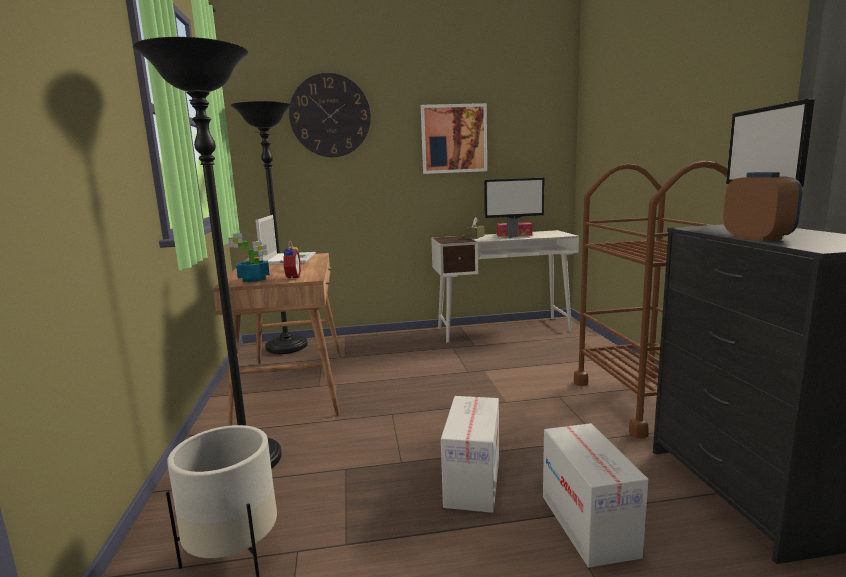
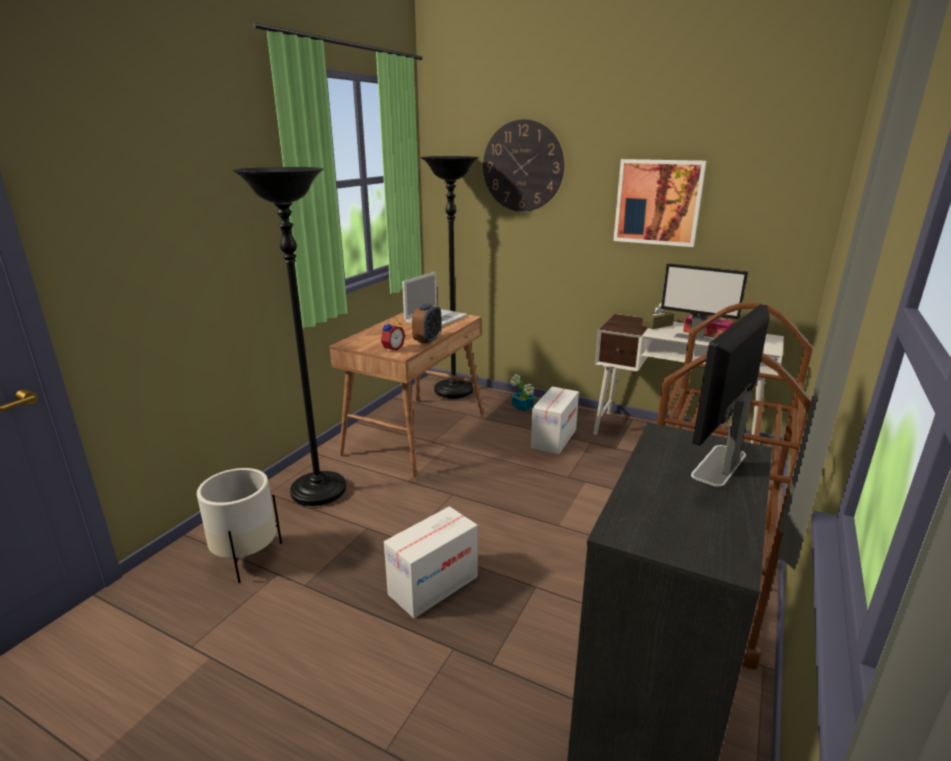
camera: 35 degrees right, 10 degrees up
potted plant [228,233,270,282] -> potted plant moved to [510,374,535,411]
cardboard box [543,423,648,568] -> cardboard box moved to [531,387,579,454]
alarm clock [723,172,802,241] -> alarm clock moved to [412,304,442,344]

